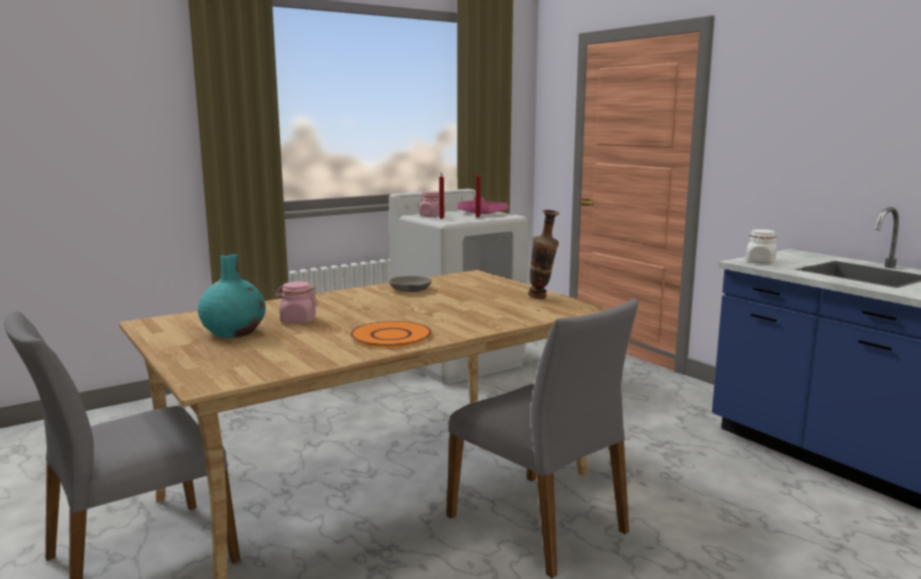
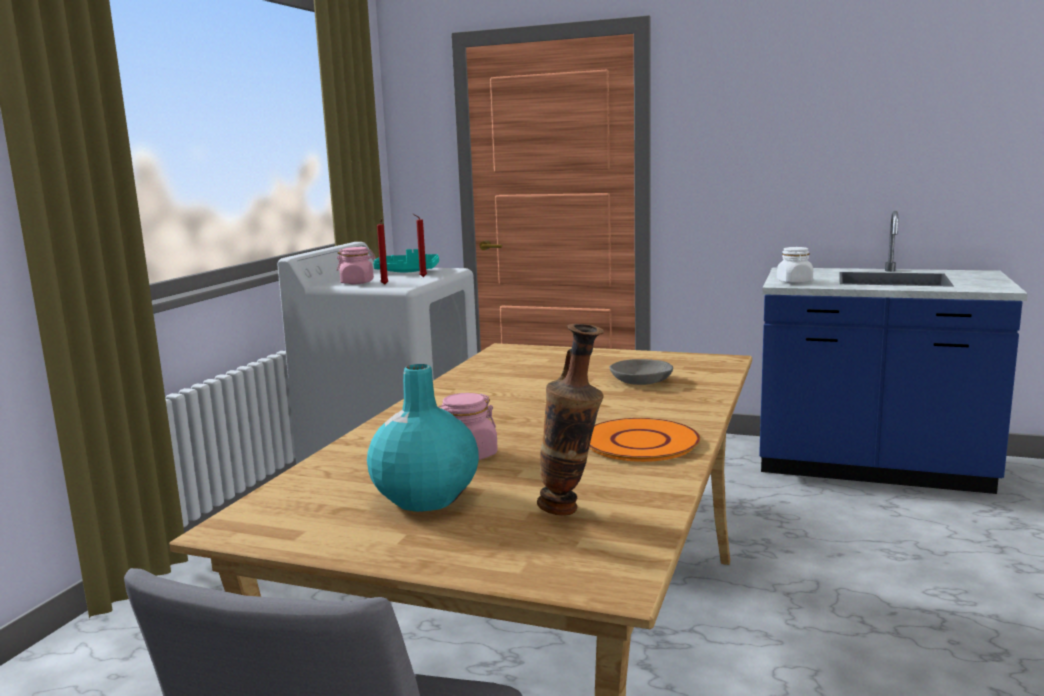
camera: 35 degrees left, 0 degrees up
grey bowl [389,276,432,292] -> grey bowl moved to [610,359,673,385]
grey chair [446,298,639,578] -> none
pink tray [457,197,508,214] -> turquoise tray [373,249,439,272]
vase [528,210,559,299] -> vase moved to [537,324,604,516]

